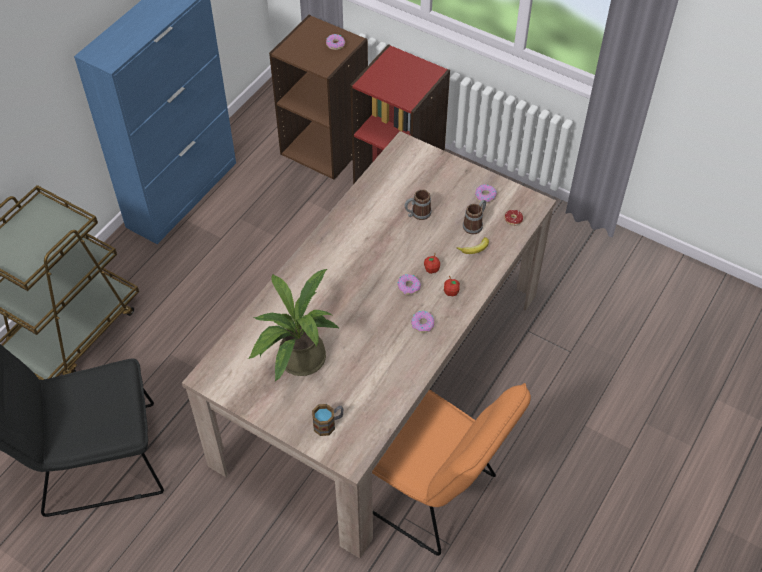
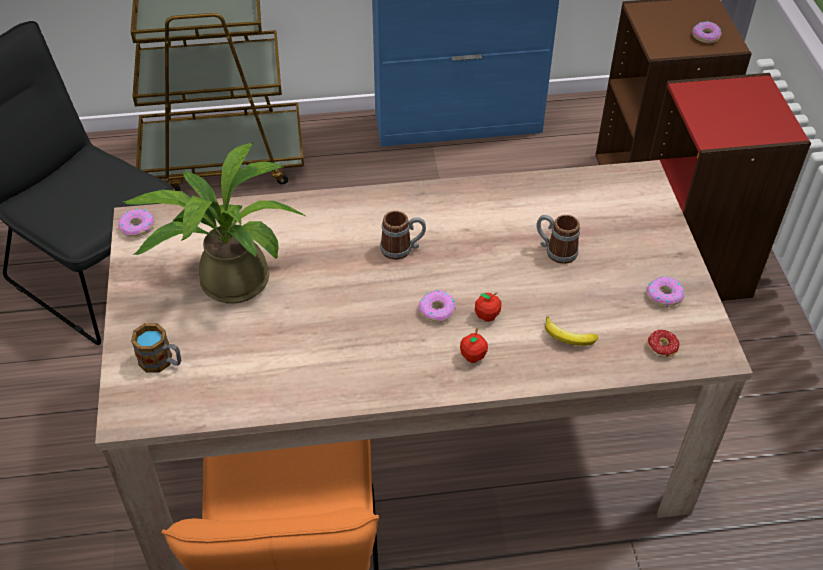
camera: 50 degrees right, 5 degrees down
donut [411,311,435,333] -> donut moved to [118,209,155,238]
mug [463,200,486,234] -> mug moved to [380,211,426,260]

